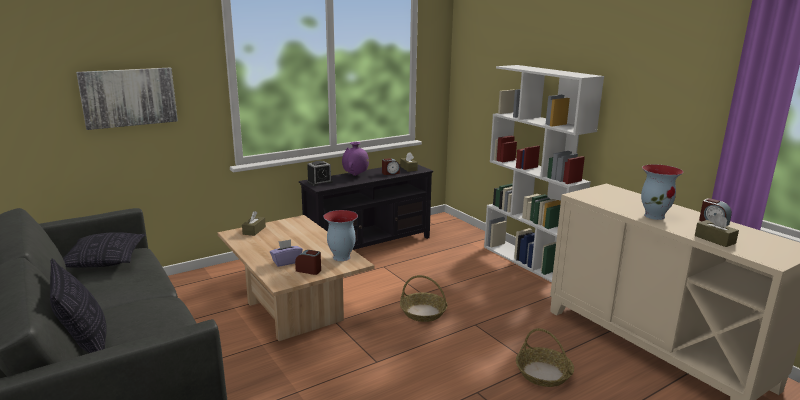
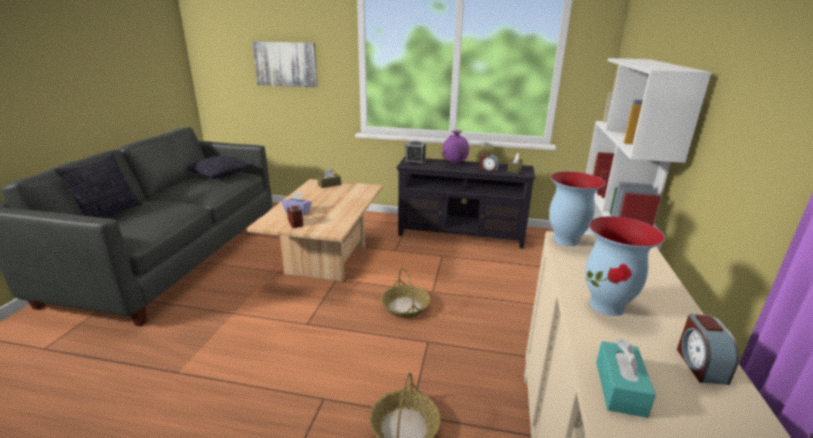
camera: 45 degrees right, 5 degrees up
vase [323,210,358,261] -> vase moved to [549,171,605,246]
brown tissue box [695,213,739,247] -> turquoise tissue box [596,339,656,418]

